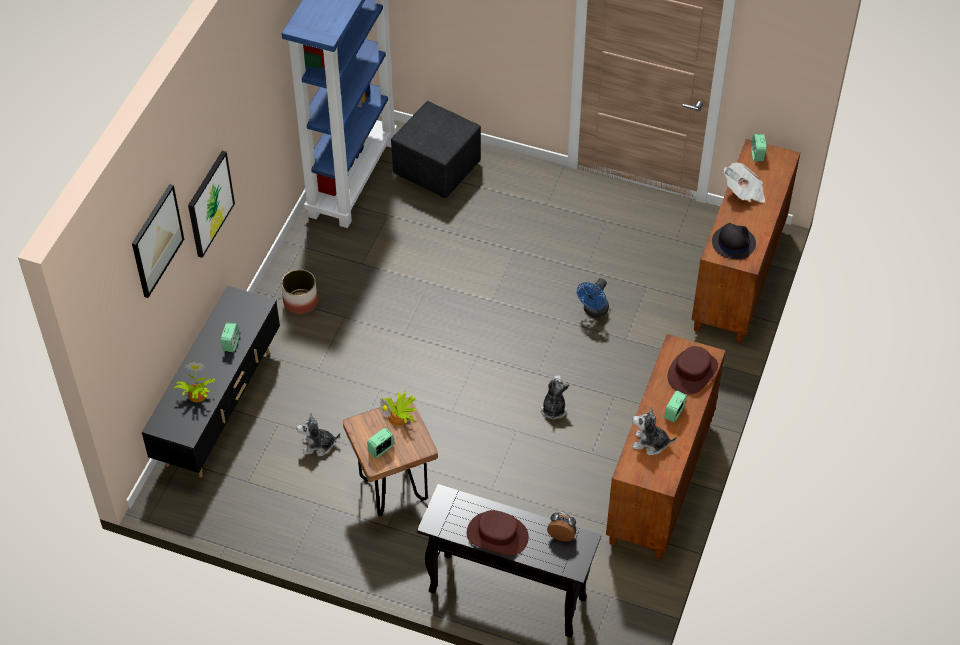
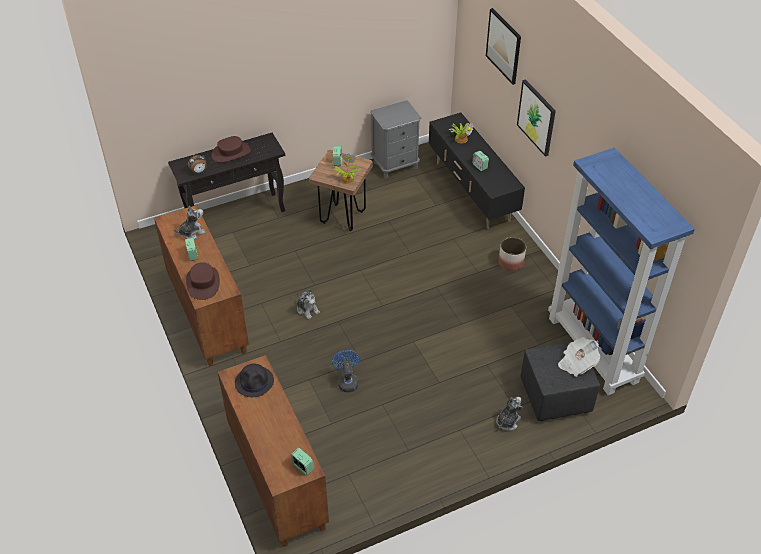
camera: 135 degrees right, 5 degrees down
plush toy [297,413,340,457] -> plush toy moved to [496,397,523,431]
newspaper [724,163,765,203] -> newspaper moved to [558,337,600,377]
none -> grey nightstand [370,100,421,178]

